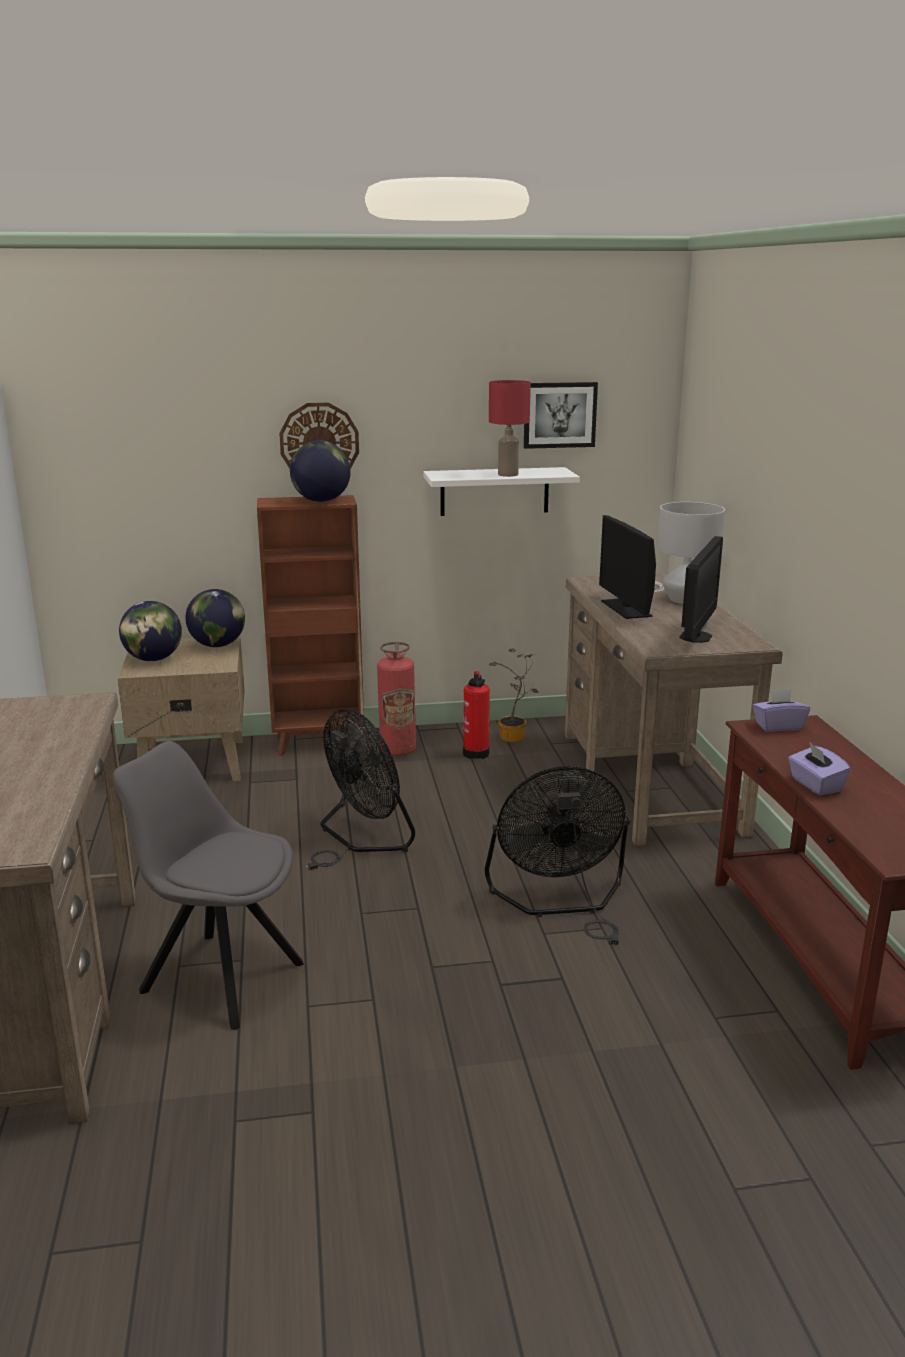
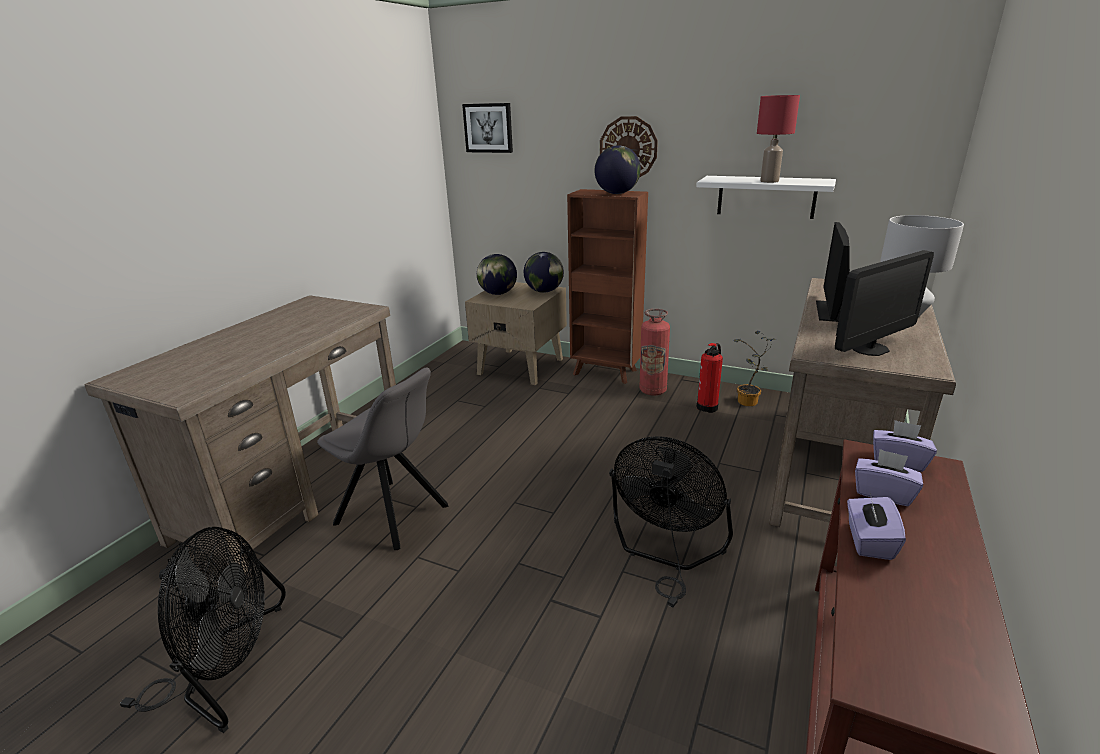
camera: 35 degrees right, 5 degrees up
grey chair [113,741,304,1030] -> grey chair turned 150 degrees clockwise [317,368,448,550]
black fan [307,710,415,870] -> black fan moved to [120,527,286,733]
picture [524,382,598,449] -> picture moved to [462,103,513,153]
none -> purple tissue box [855,449,923,506]

